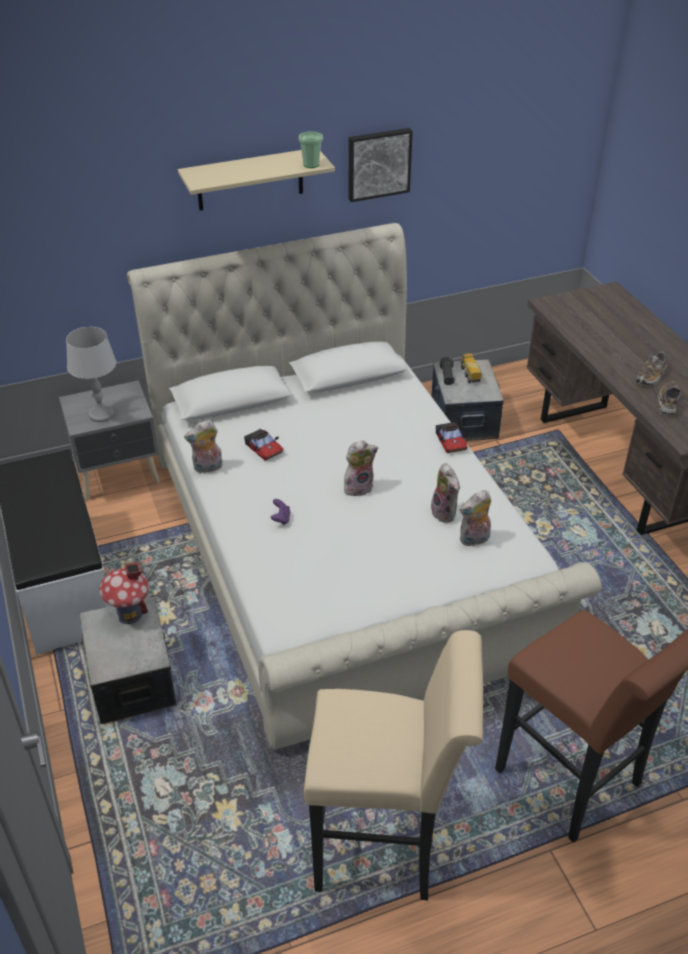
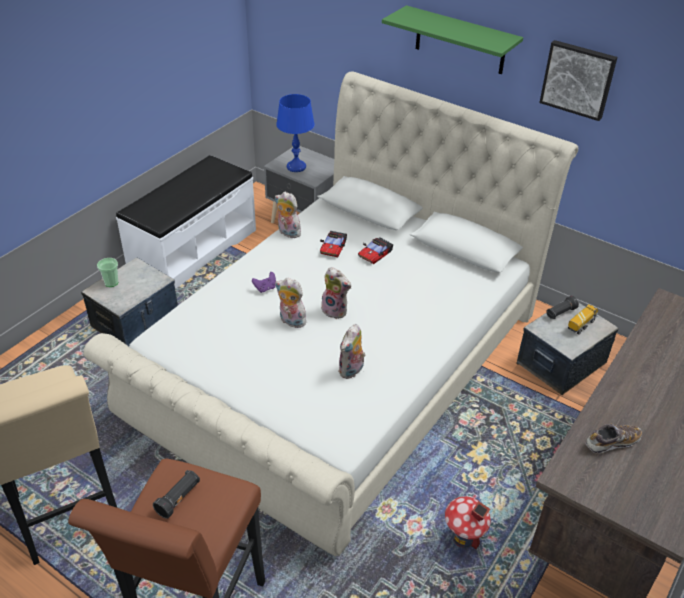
camera: 55 degrees right, 0 degrees up
grey table lamp [66,327,116,422] -> blue table lamp [276,94,315,172]
toy house [99,562,149,624] -> toy house moved to [445,496,491,549]
beige shelf [178,150,335,211] -> green shelf [382,5,523,74]
cup [299,131,323,168] -> cup moved to [97,258,118,287]
toy car [436,422,468,453] -> toy car moved to [358,237,393,264]
plush toy [460,490,491,546] -> plush toy moved to [275,278,310,328]
shoe [636,351,667,386] -> none
none -> black flashlight [153,470,200,519]

